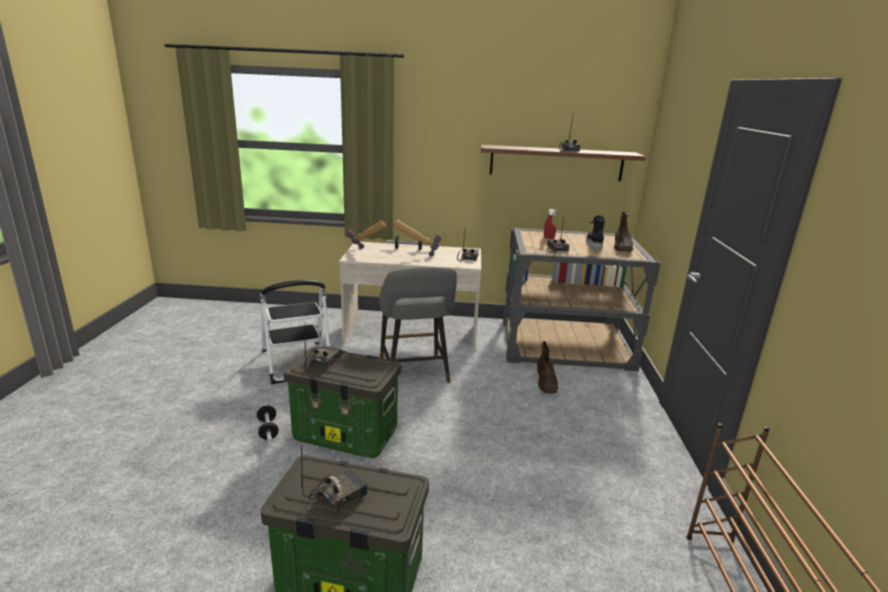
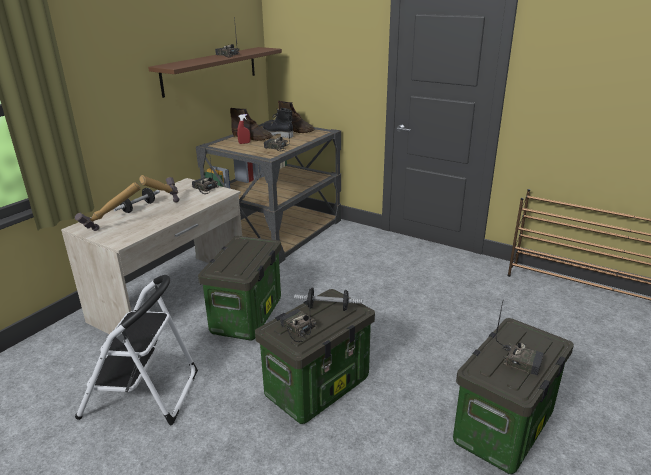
camera: 60 degrees left, 5 degrees up
dumbbell [257,404,279,442] -> dumbbell moved to [294,288,362,311]
radio [301,444,367,513] -> radio turned 135 degrees clockwise [496,301,544,376]
grey stool [379,267,457,383] -> storage box [198,236,281,341]
brown boot [537,341,558,394] -> brown boot moved to [230,108,272,141]

